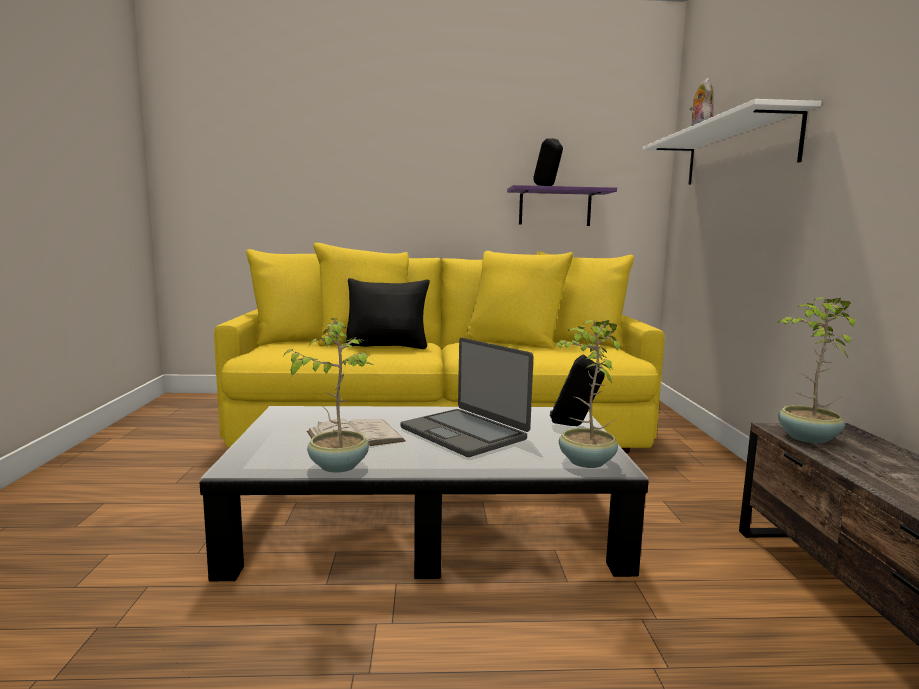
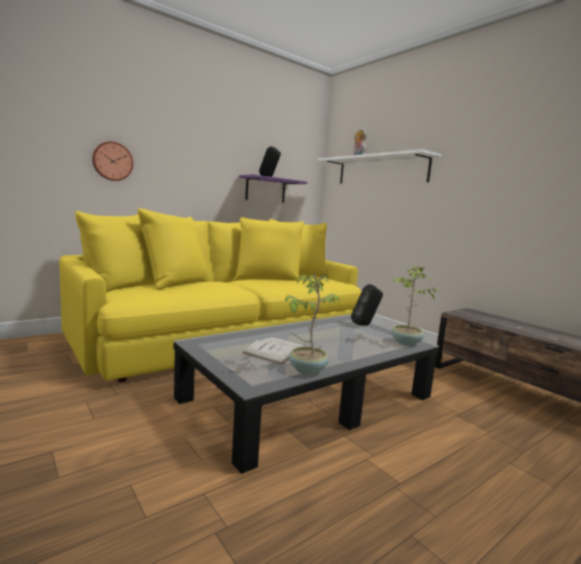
camera: 35 degrees left, 0 degrees up
black pillow [346,278,430,349] -> none
laptop [400,338,534,457] -> none
potted plant [777,297,856,444] -> none
none -> wall clock [92,141,133,181]

